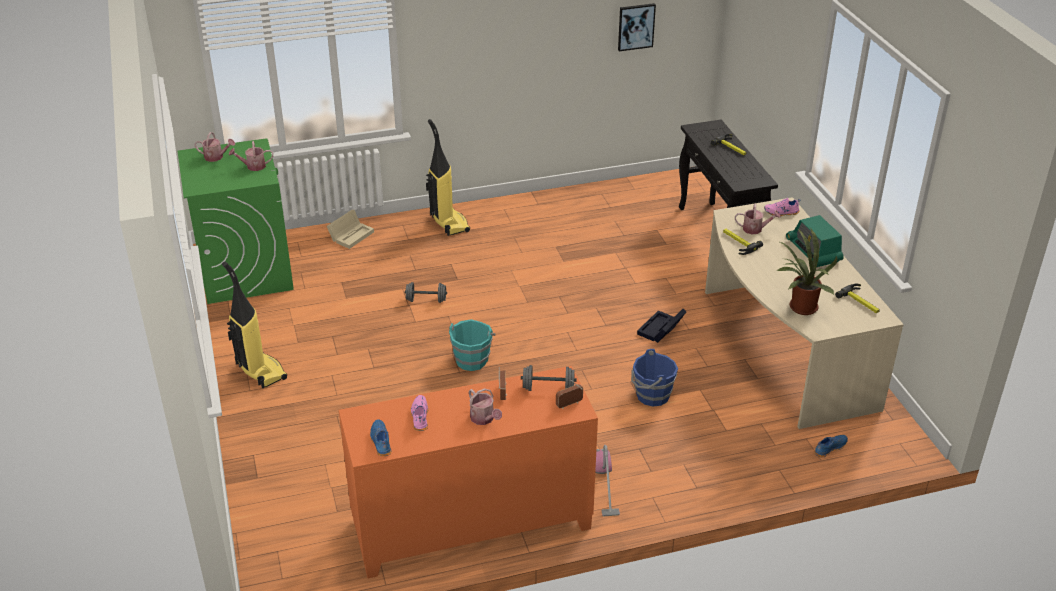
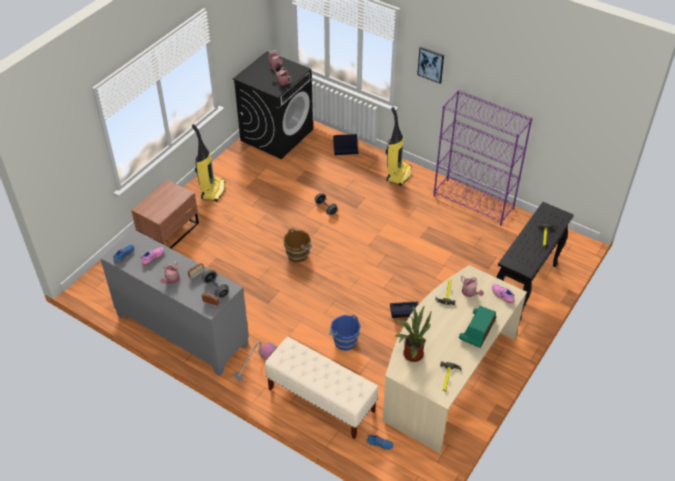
camera: 50 degrees right, 10 degrees up
green washing machine [178,138,294,304] -> black washing machine [233,51,313,159]
beige storage box [327,210,374,249] -> black storage box [333,134,358,155]
orange cabinet [339,366,598,578] -> grey cabinet [100,229,249,376]
turquoise bucket [449,319,496,371] -> brown bucket [283,228,312,262]
picture [618,3,656,51] -> picture moved to [417,47,444,83]
none -> brown nightstand [131,179,199,249]
none -> beige bench [265,337,378,439]
none -> purple bookcase [433,90,533,226]

